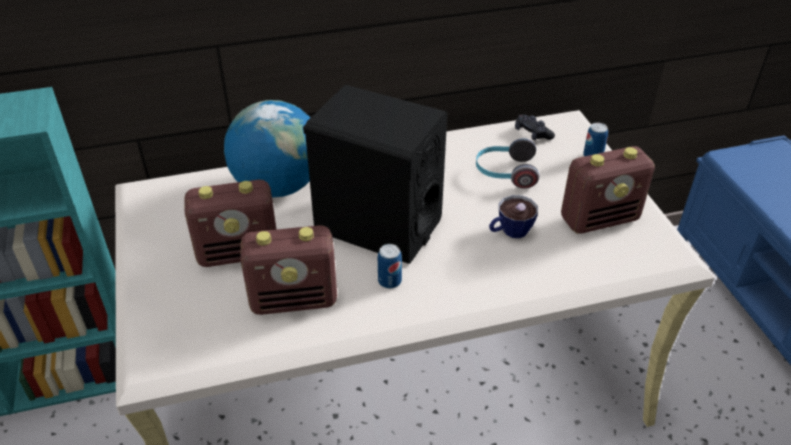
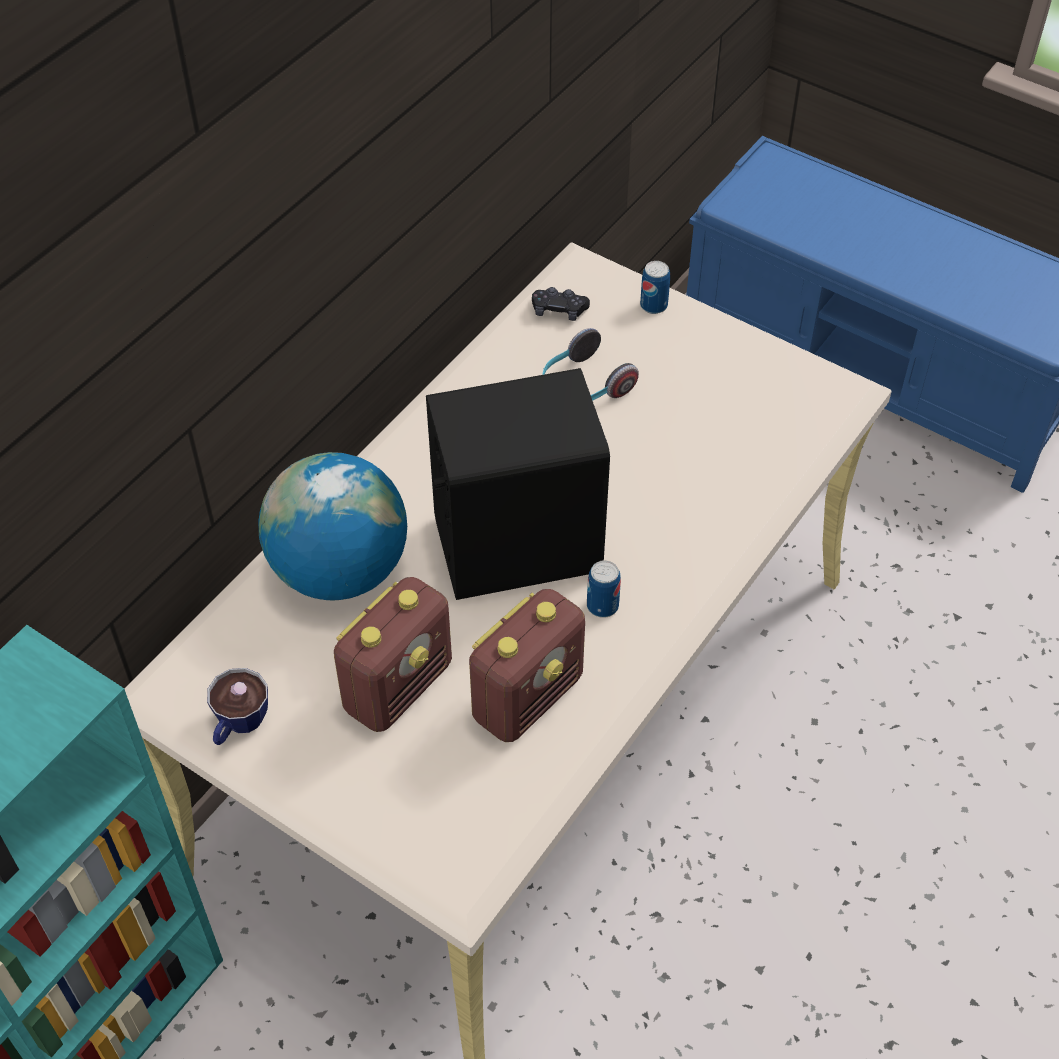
camera: 40 degrees left, 10 degrees up
cup [489,195,538,238] -> cup moved to [207,668,268,745]
radio [561,146,655,234] -> none

